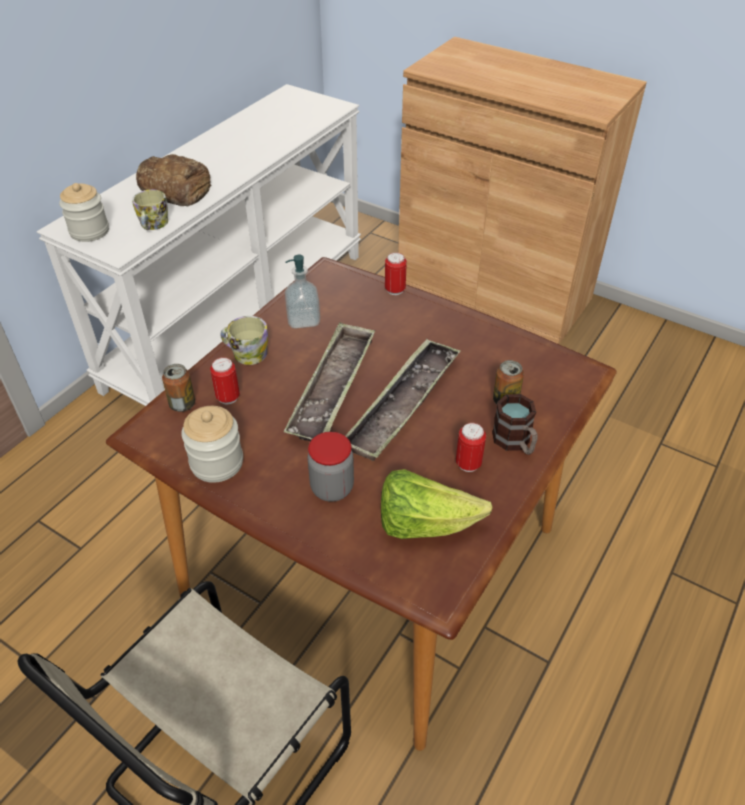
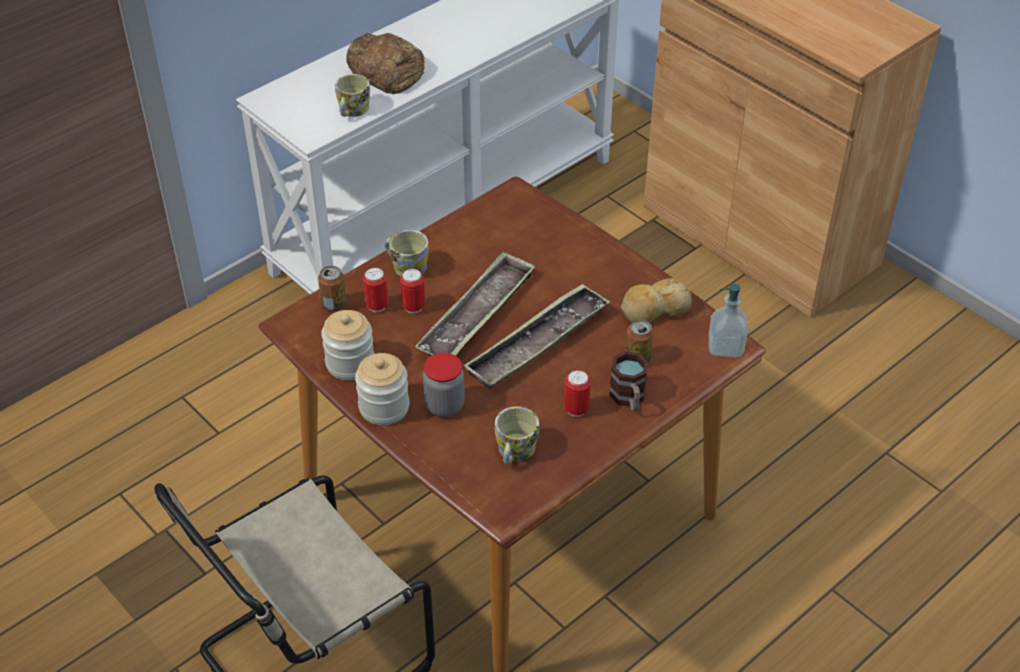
camera: 15 degrees right, 0 degrees up
jar [59,183,109,242] -> jar moved to [355,353,409,425]
soap dispenser [285,255,320,329] -> soap dispenser moved to [709,284,747,357]
lettuce [381,469,493,539] -> mug [494,406,539,465]
can [385,252,407,295] -> can moved to [400,269,425,313]
none -> bread [621,278,692,323]

